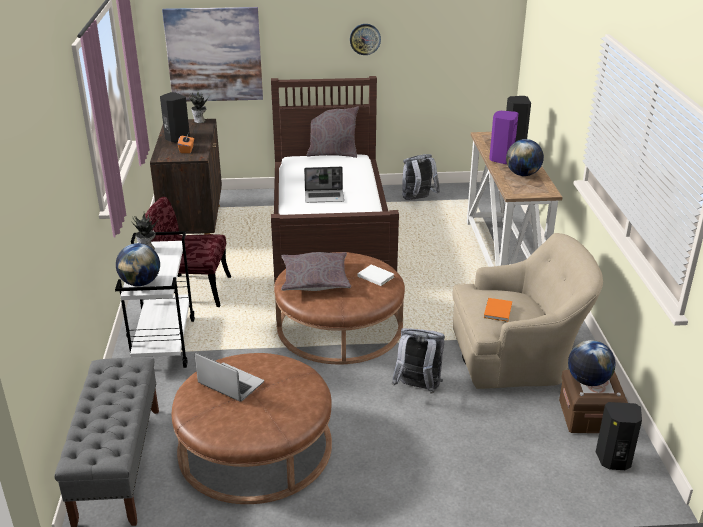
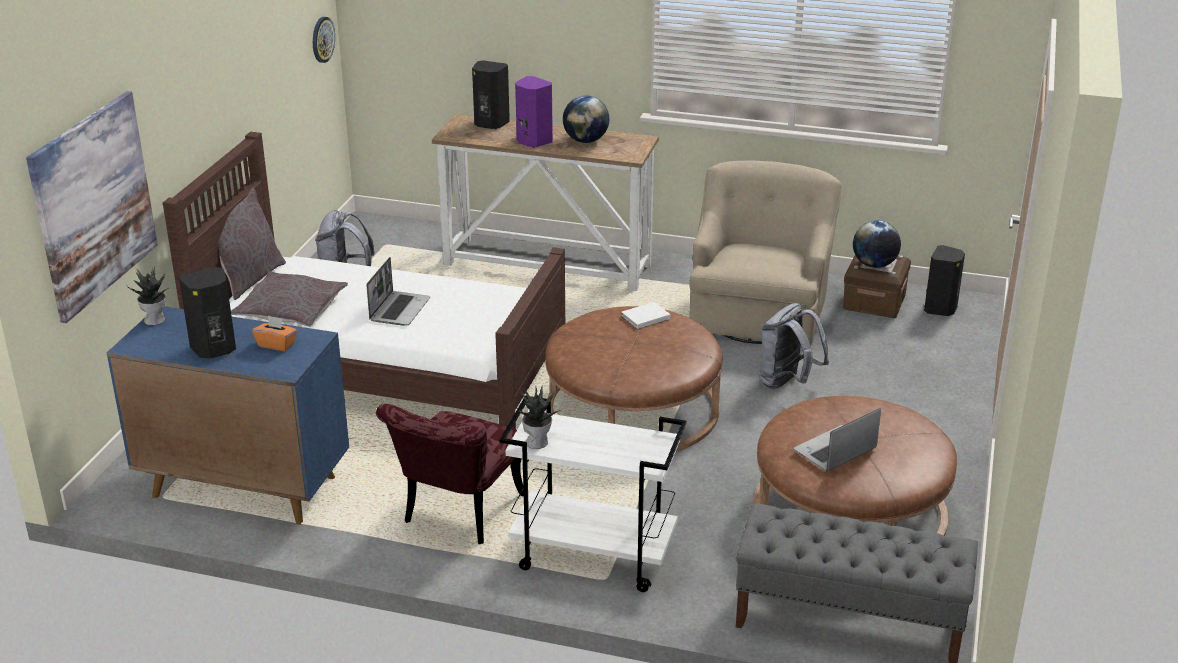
camera: 70 degrees left, 0 degrees up
globe [116,243,160,286] -> none
brown cabinet [150,119,222,235] -> blue cabinet [107,306,349,525]
grey pillow [281,252,351,291] -> grey pillow moved to [231,271,348,327]
wall clock [350,24,381,55] -> wall clock moved to [313,17,335,63]
orange book [484,298,512,322] -> none

